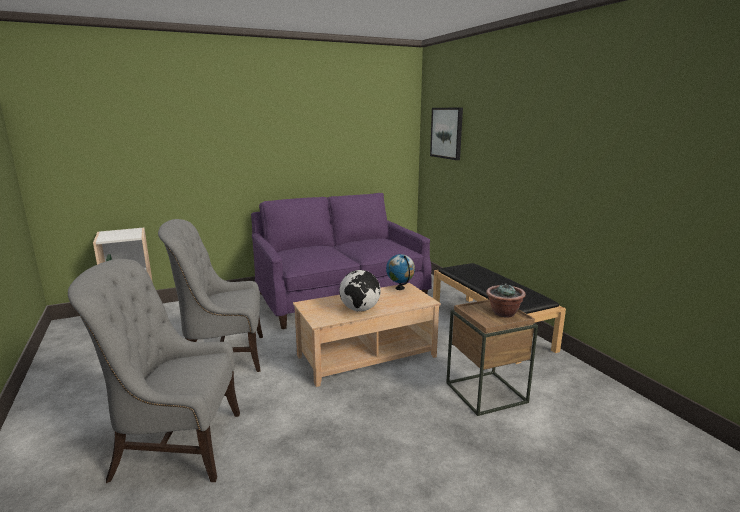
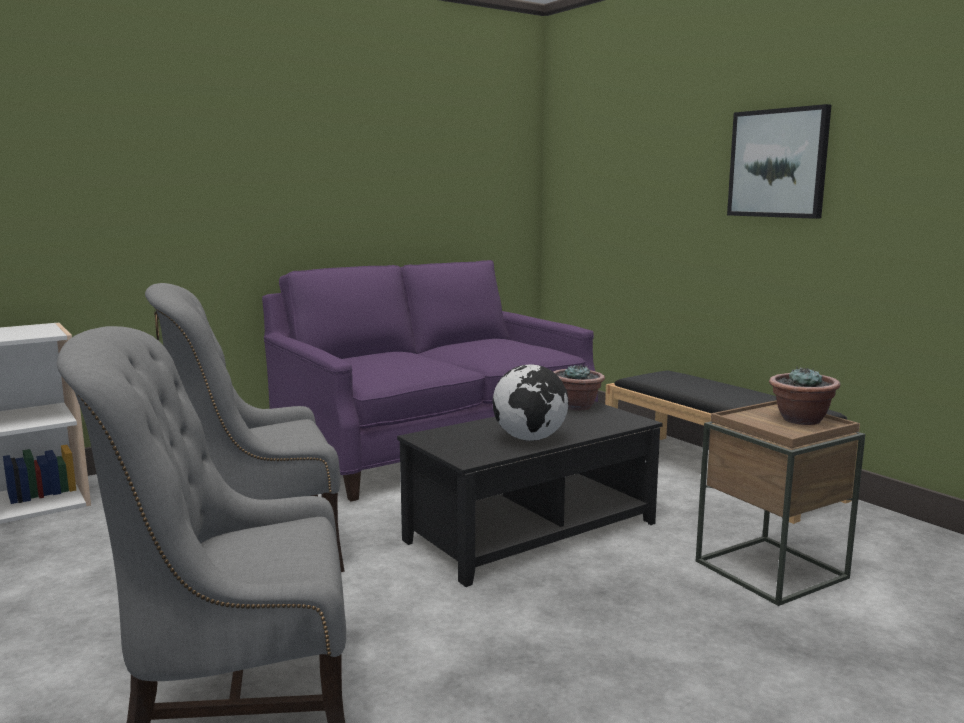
camera: 10 degrees left, 5 degrees down
beige coffee table [293,283,441,387] -> black coffee table [397,401,663,587]
globe [386,254,415,290] -> potted plant [553,364,605,410]
picture [430,107,463,160] -> picture moved to [727,104,831,219]

